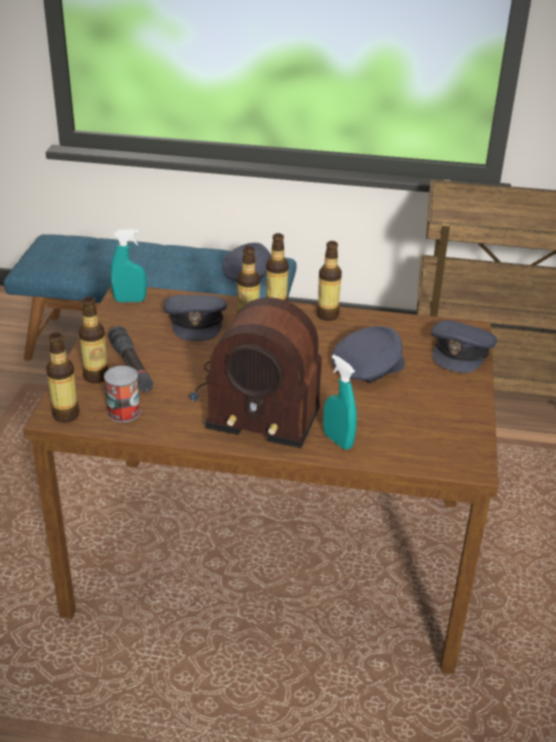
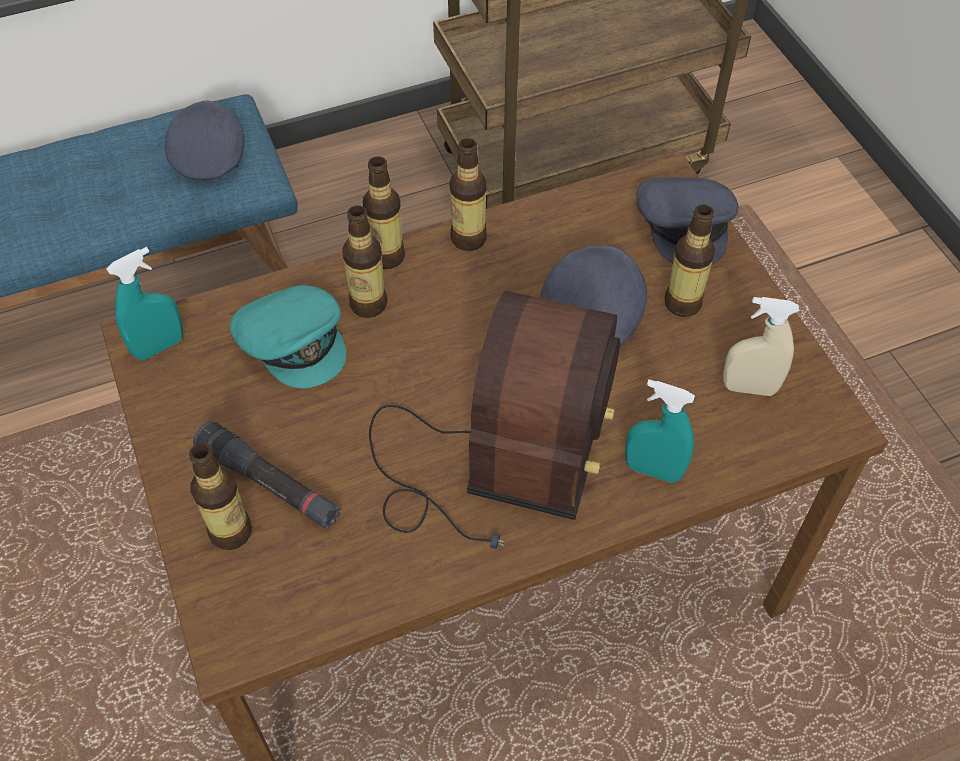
camera: 30 degrees left, 20 degrees up
bottle [46,332,79,423] -> bottle moved to [665,204,715,317]
can [104,366,141,422] -> none
grey cap [164,295,227,341] -> turquoise cap [230,285,347,389]
radio [189,297,322,448] -> radio turned 60 degrees counterclockwise [369,291,620,549]
none -> beige spray bottle [723,297,799,396]

